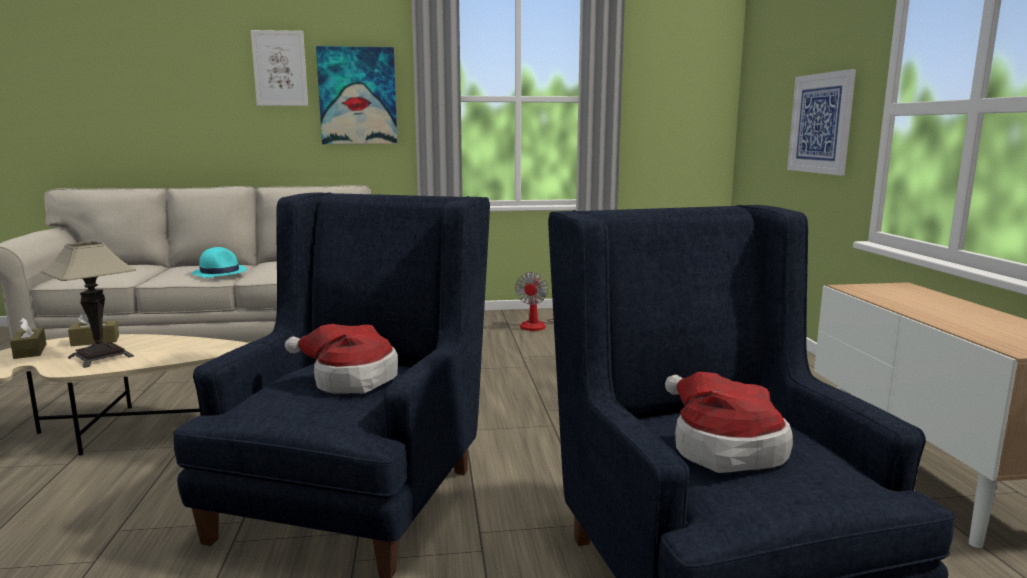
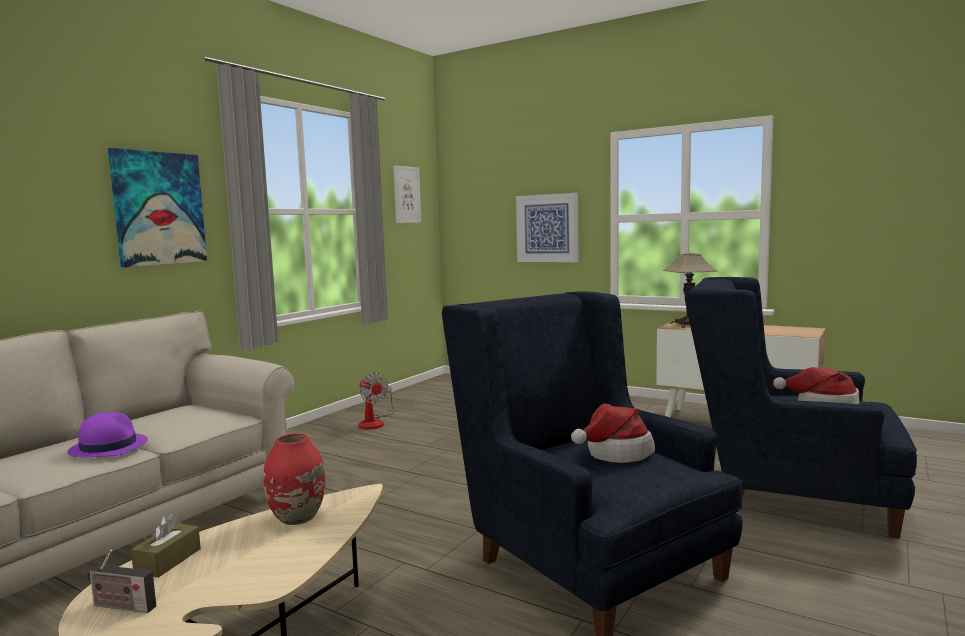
camera: 50 degrees left, 5 degrees down
brown tissue box [10,317,46,359] -> radio [87,550,156,613]
table lamp [40,241,136,368] -> table lamp moved to [663,253,718,328]
turquoise hat [192,247,247,278] -> purple hat [67,412,148,457]
picture [251,30,308,106] -> picture moved to [393,165,421,223]
none -> red vase [263,433,325,525]

